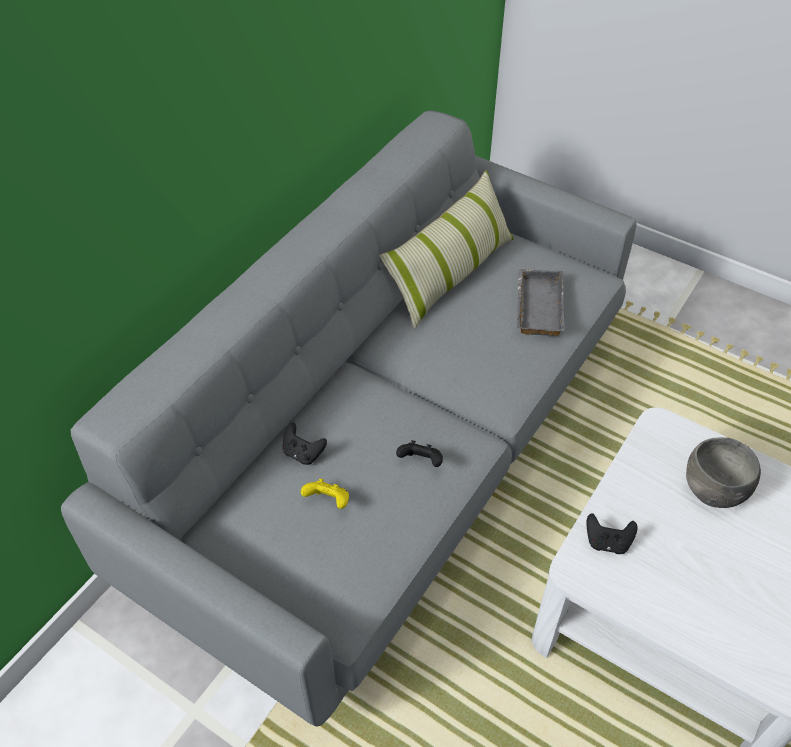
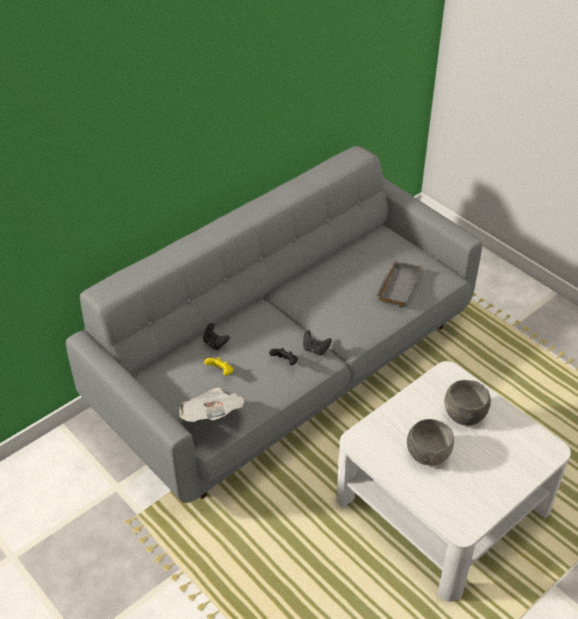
camera: 15 degrees right, 5 degrees down
pillow [379,170,514,329] -> none
black game controller [586,513,638,554] -> black game controller moved to [303,330,332,355]
none -> newspaper [179,388,245,422]
none -> grey bowl [407,419,454,465]

